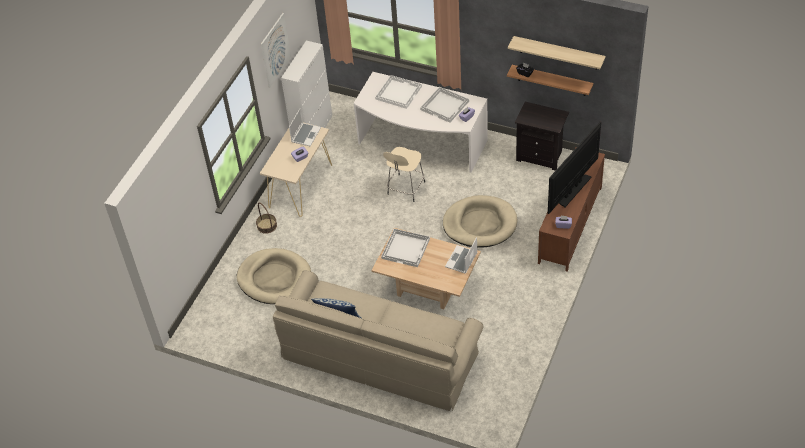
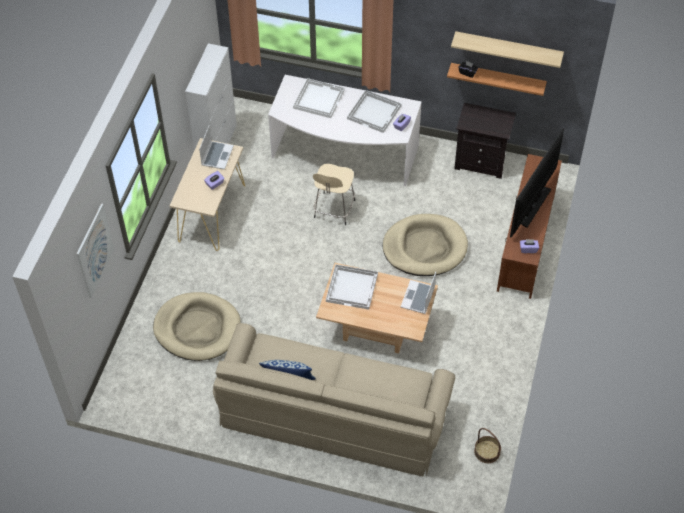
camera: 10 degrees left, 5 degrees up
basket [256,203,277,234] -> basket moved to [474,428,501,463]
picture [261,13,291,88] -> picture moved to [77,203,115,298]

